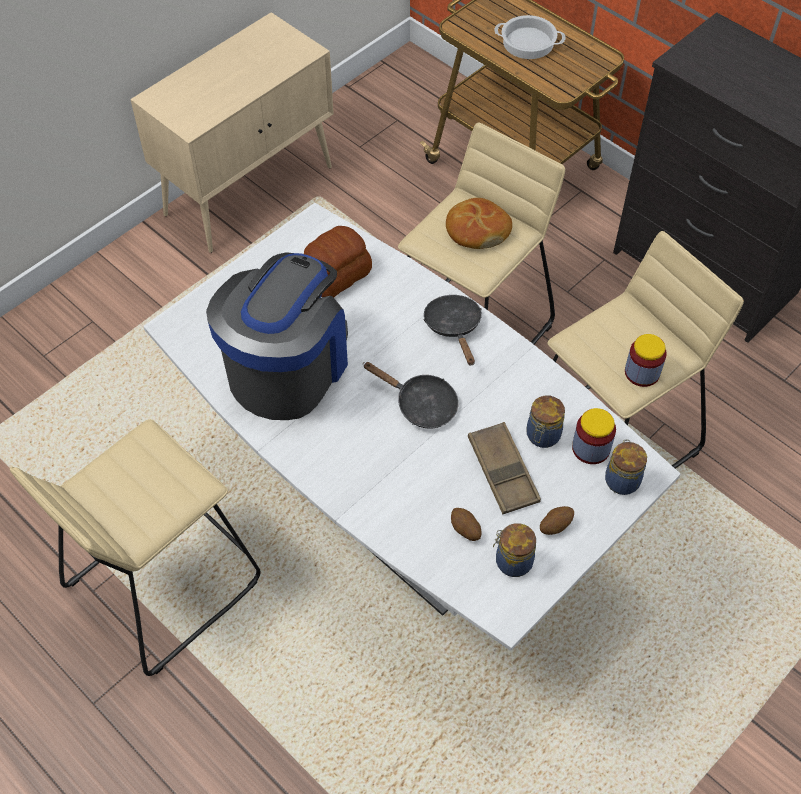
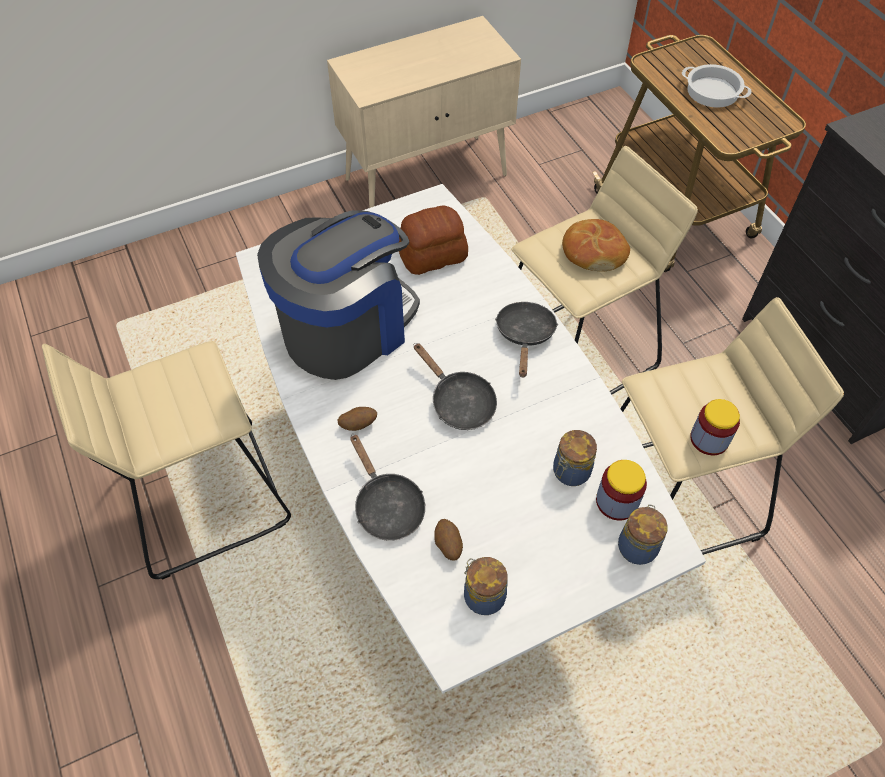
camera: 20 degrees right, 0 degrees up
brown tray [468,422,541,515] -> none
potato [540,506,574,535] -> potato moved to [337,407,377,431]
none -> black frying pan [351,434,425,541]

